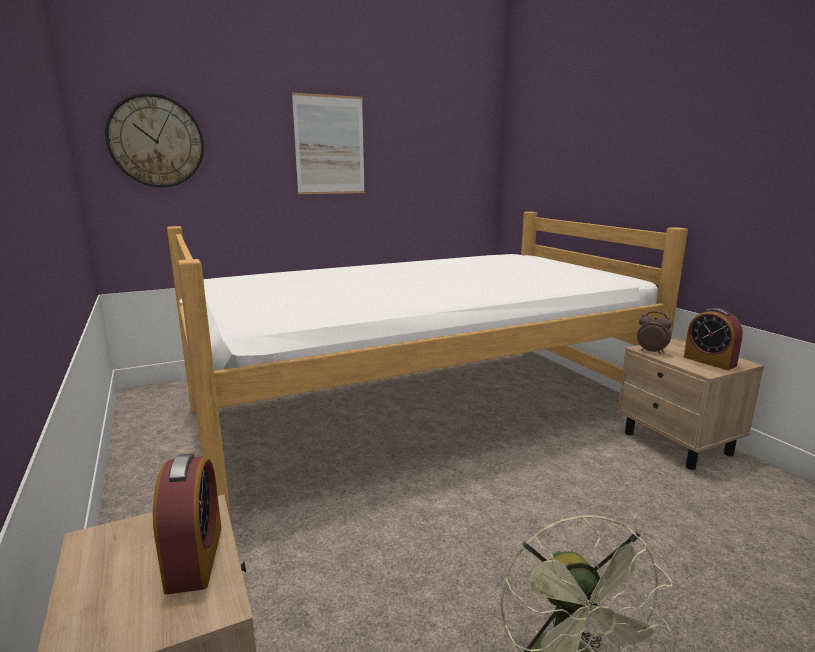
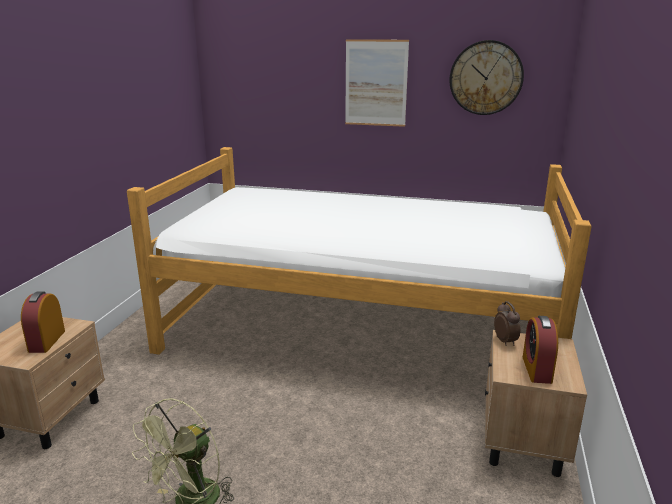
camera: 40 degrees right, 5 degrees up
wall clock [105,93,204,187] -> wall clock moved to [449,40,524,115]
alarm clock [153,453,222,594] -> alarm clock turned 150 degrees clockwise [21,292,65,353]

